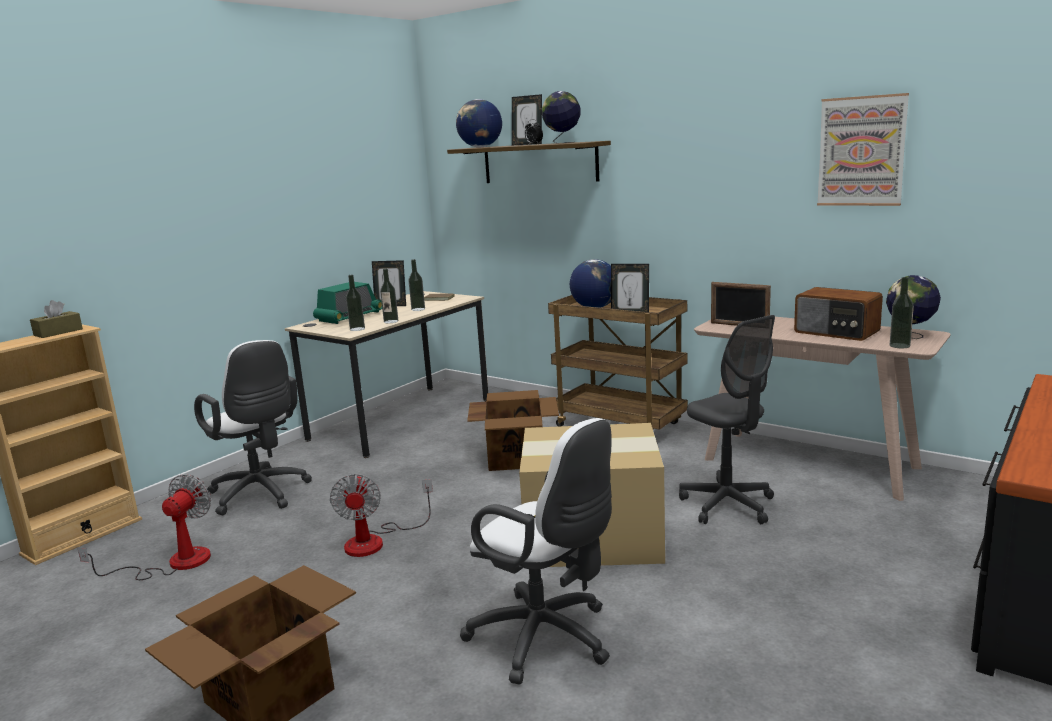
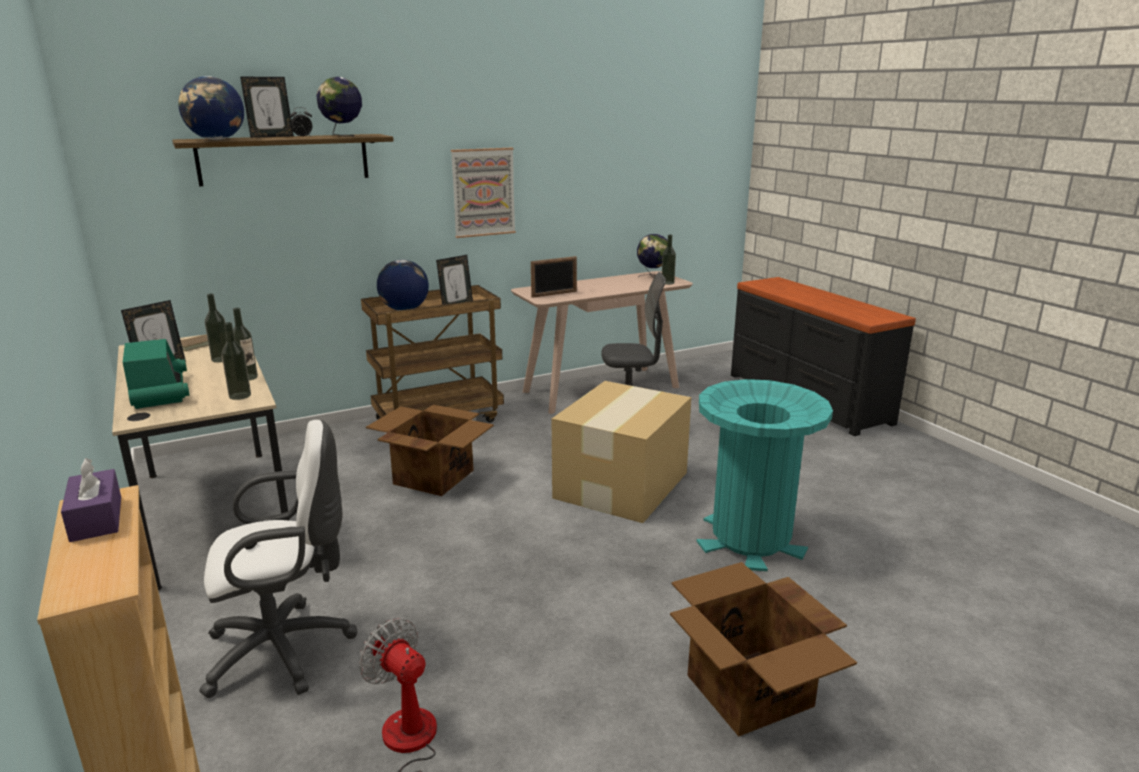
camera: 65 degrees left, 5 degrees up
brown tissue box [30,300,83,338] -> purple tissue box [61,458,121,542]
fan [330,474,433,557] -> none
white office chair [460,418,612,684] -> turquoise trash can [696,379,833,571]
radio [794,287,883,341] -> none
picture [817,93,909,206] -> picture moved to [451,148,516,238]

